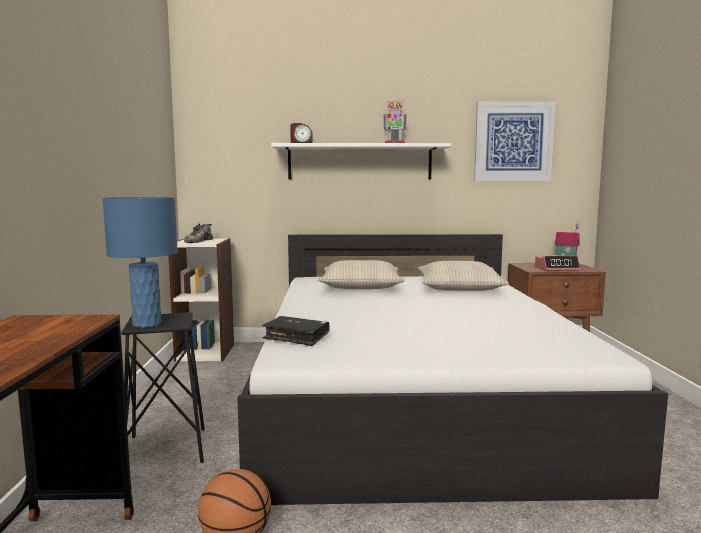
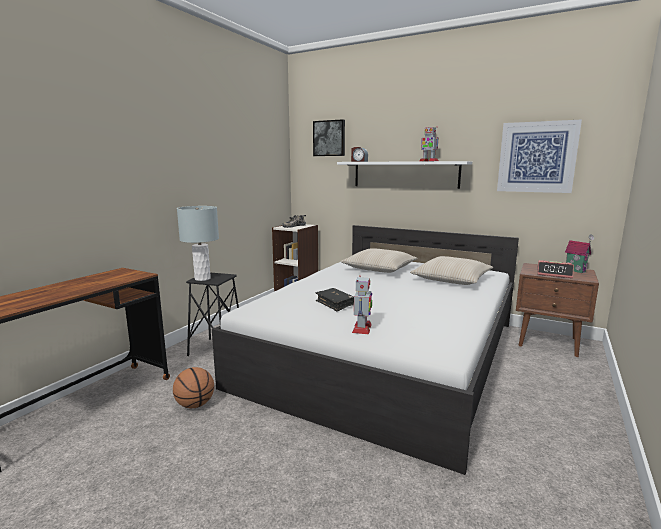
camera: 30 degrees right, 5 degrees up
blue table lamp [102,197,178,328] -> grey table lamp [177,206,219,281]
black book [262,316,330,346] -> black book moved to [316,288,354,311]
none -> picture [313,119,345,156]
none -> toy robot [352,275,372,334]

